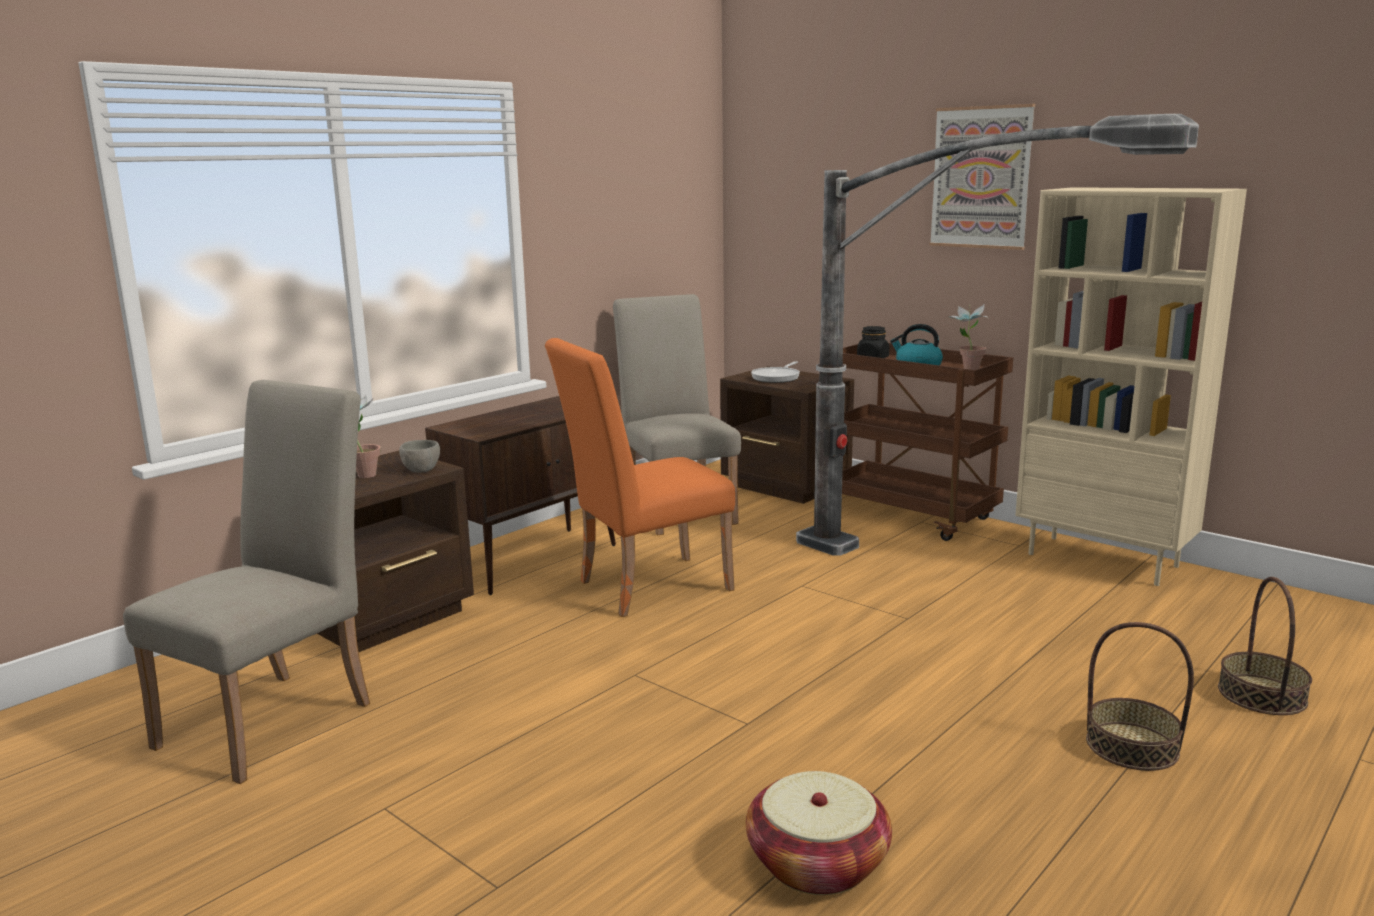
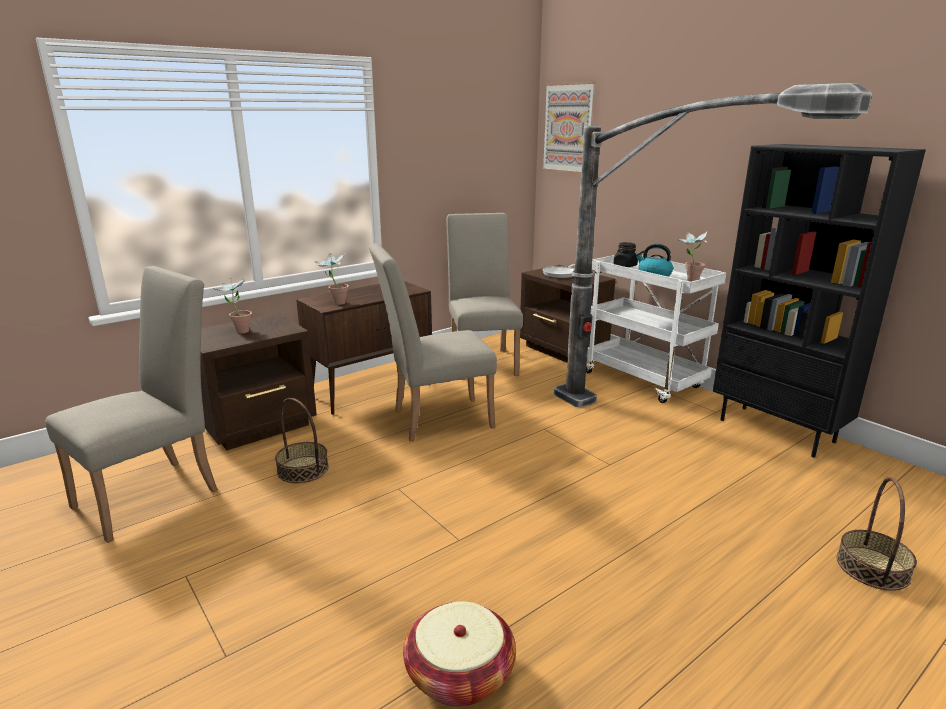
camera: 10 degrees right, 5 degrees up
grey bowl [399,440,440,473] -> none
orange chair [545,338,735,617] -> beige chair [369,243,497,441]
brown cart [842,343,1013,541] -> white cart [586,255,727,403]
picture [929,104,1035,250] -> picture moved to [542,82,595,174]
beige bookcase [1015,187,1247,586] -> black bookcase [713,144,926,458]
basket [1086,622,1194,771] -> basket moved to [275,398,329,483]
none -> potted plant [313,253,349,305]

